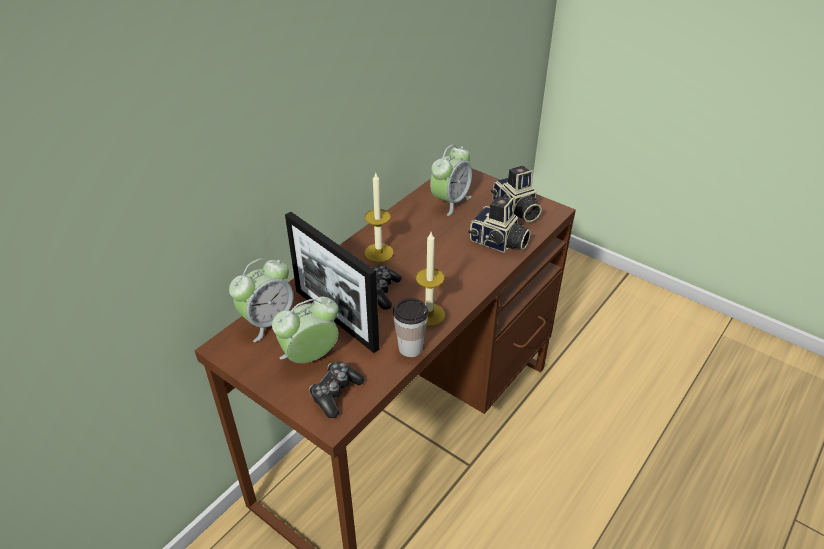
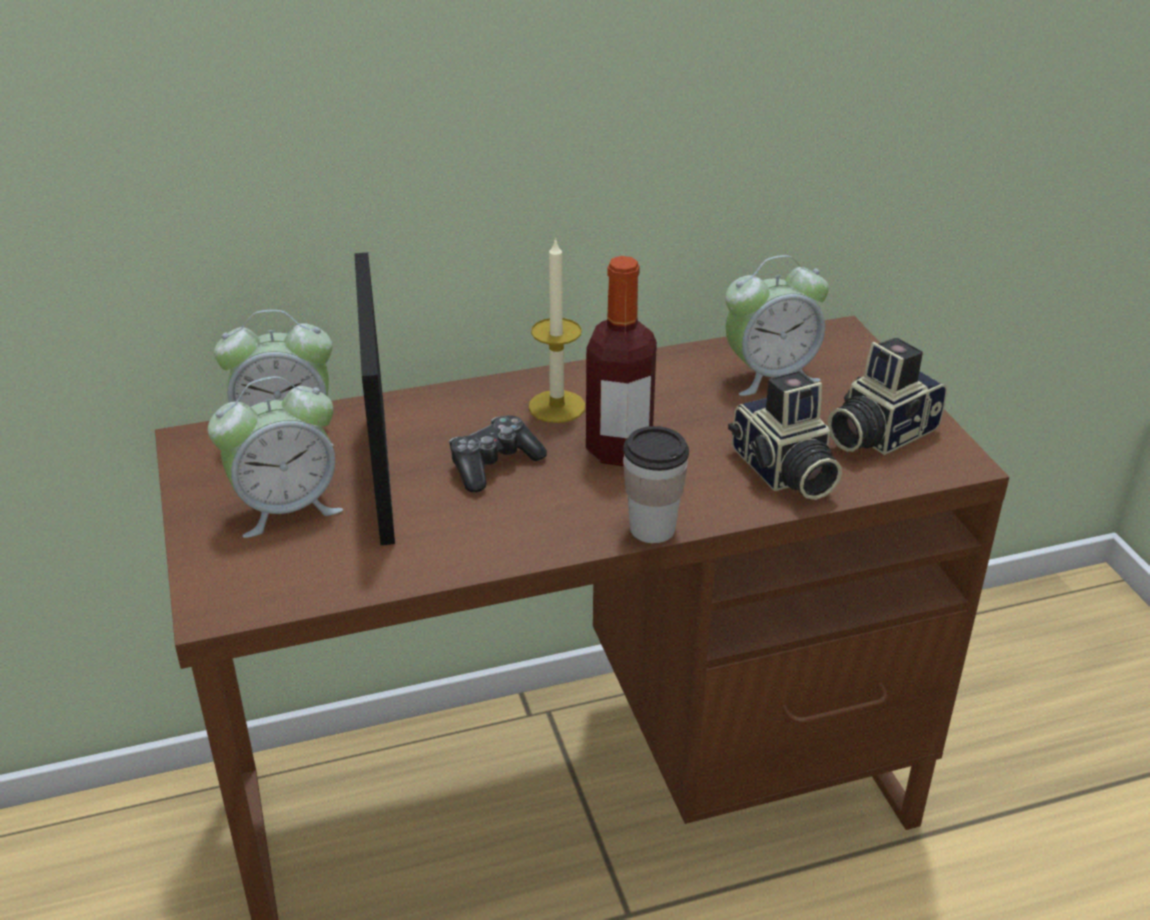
camera: 35 degrees right, 5 degrees down
alarm clock [272,297,339,363] -> alarm clock turned 150 degrees clockwise [208,376,343,538]
game controller [309,361,365,418] -> none
cup [393,298,428,357] -> cup moved to [623,426,689,543]
candle [416,232,445,326] -> none
camera [491,165,542,222] -> camera turned 45 degrees clockwise [828,338,947,455]
none -> bottle [586,256,657,466]

